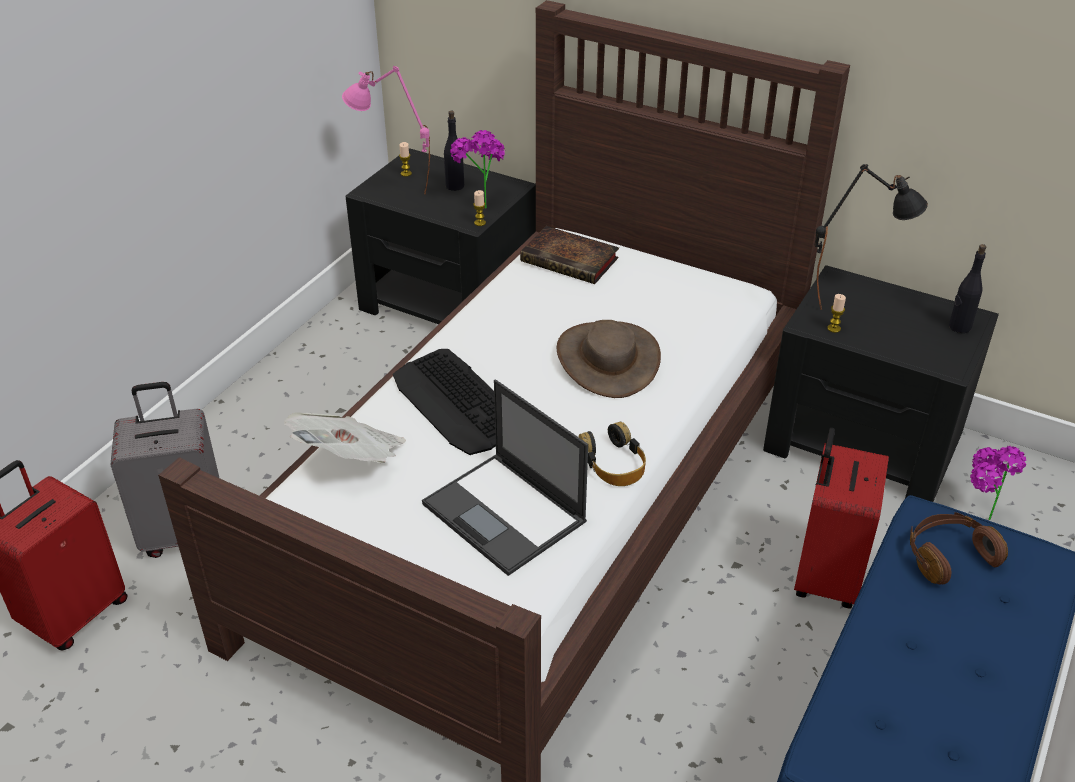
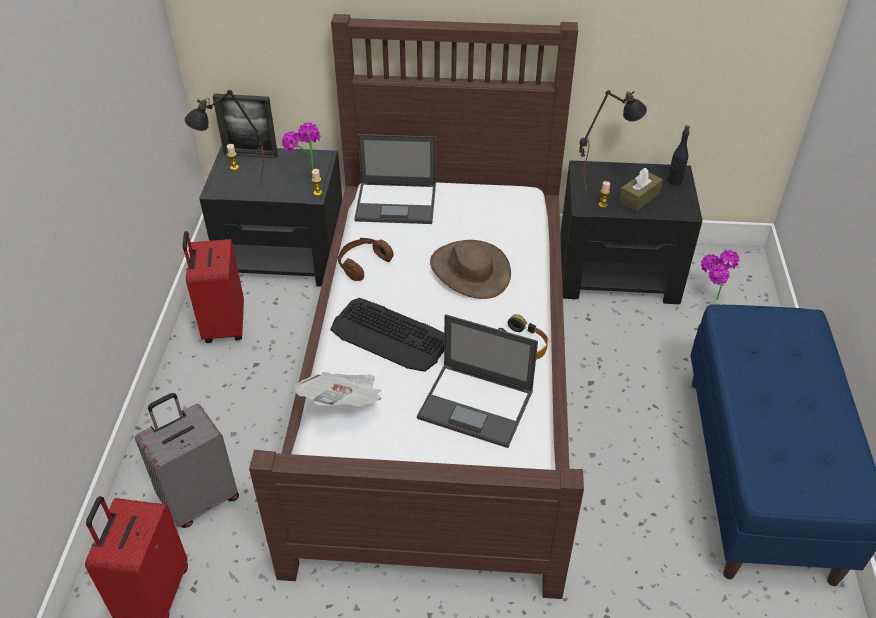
camera: 25 degrees left, 5 degrees up
pink table lamp [342,66,430,195] -> black table lamp [184,90,264,181]
black bottle [444,111,464,191] -> none
book [520,226,619,284] -> laptop [354,134,436,224]
red suitcase [794,428,889,608] -> red suitcase moved to [183,231,244,343]
brown headphones [910,512,1008,584] -> brown headphones moved to [337,238,393,281]
none -> picture frame [212,93,278,158]
none -> brown tissue box [619,168,663,211]

